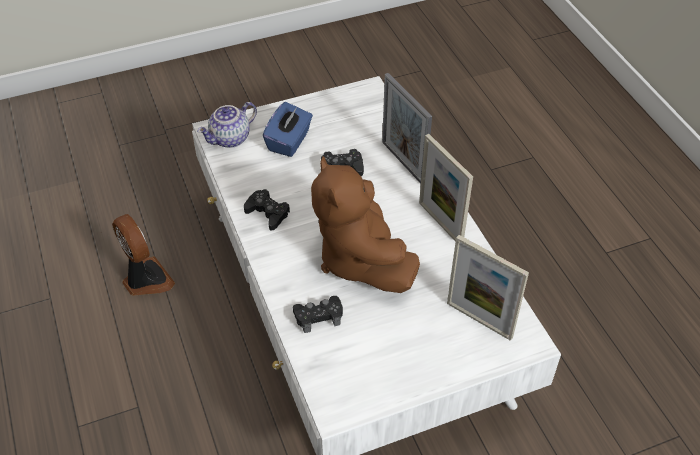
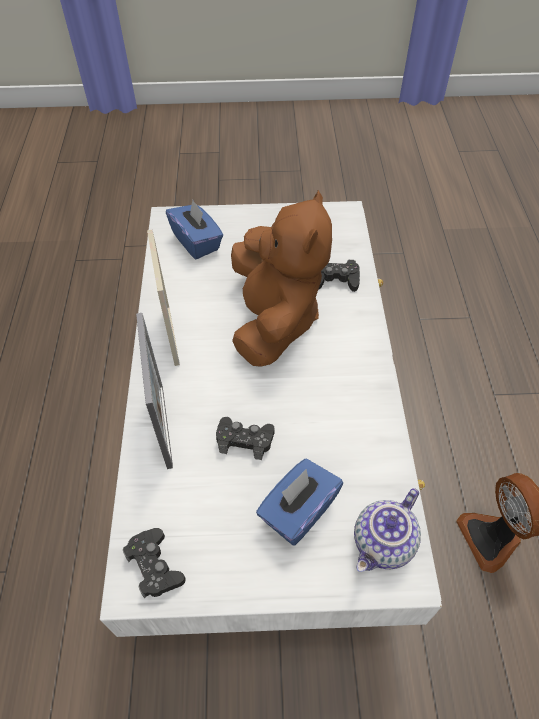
camera: 160 degrees left, 5 degrees up
teapot [197,102,257,148] -> teapot turned 150 degrees clockwise [354,488,421,572]
black game controller [244,189,290,231] -> black game controller moved to [123,528,186,598]
picture frame [447,235,529,341] -> blue tissue box [166,200,223,259]

